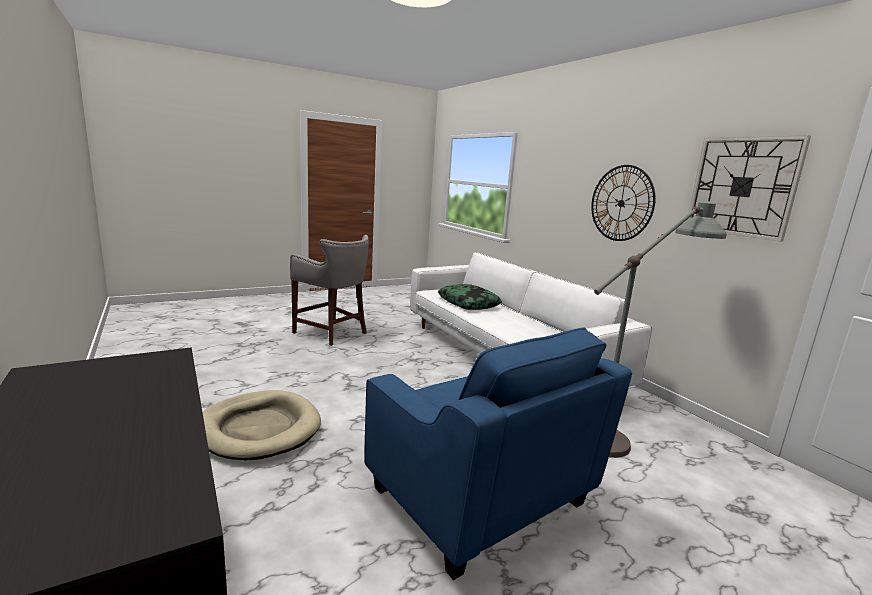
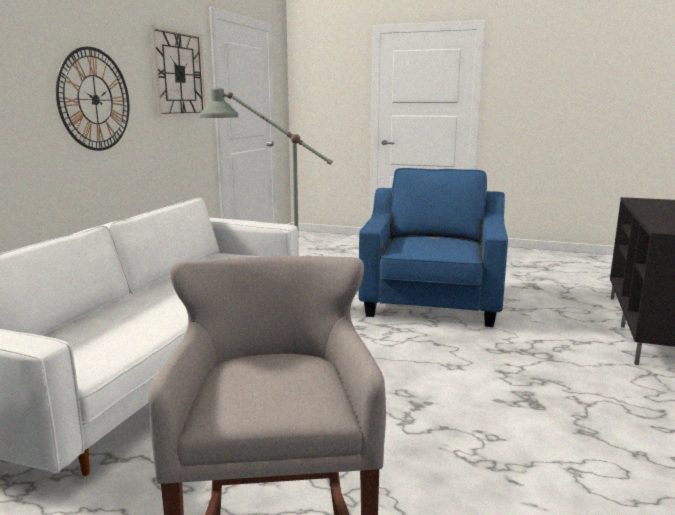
camera: 130 degrees left, 0 degrees up
beige dog bed [202,390,321,460] -> none
pillow [438,284,502,310] -> none

